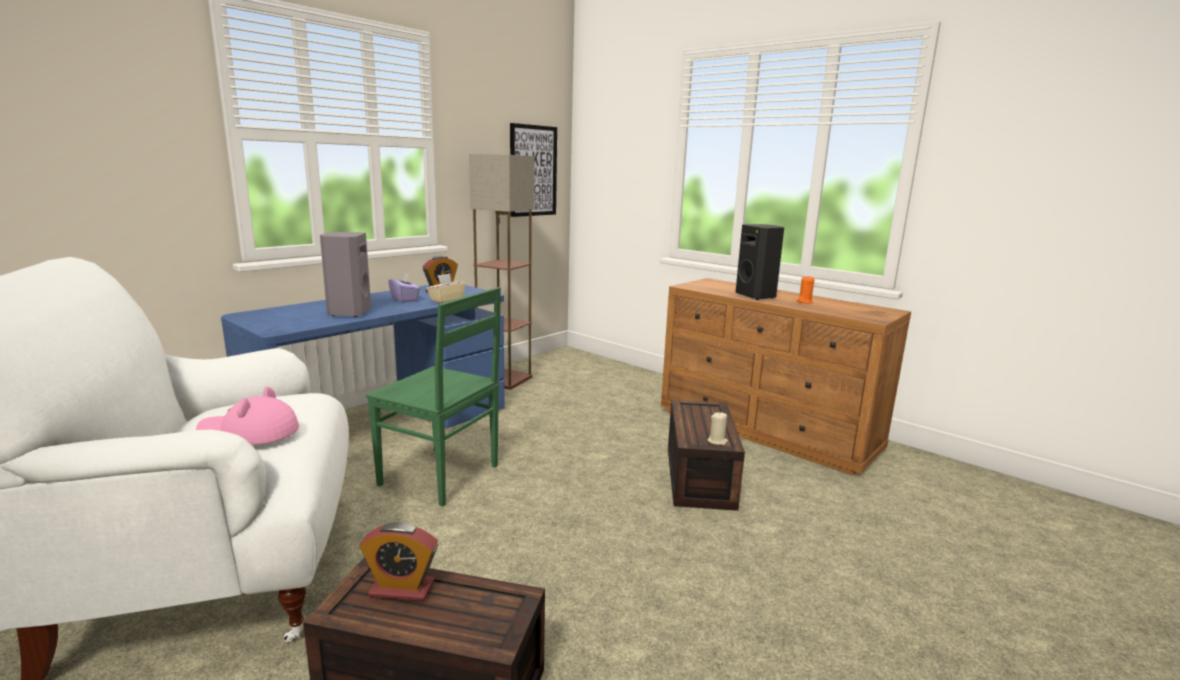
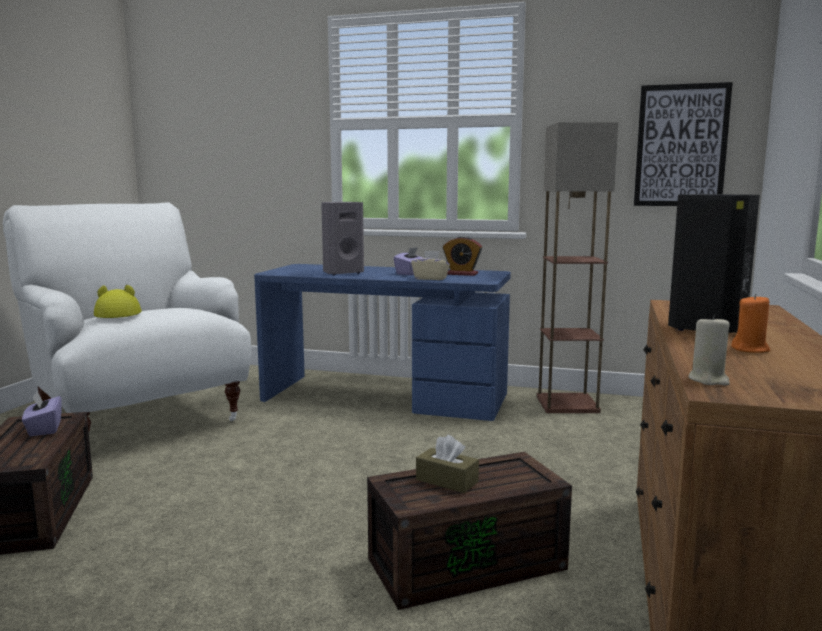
camera: 65 degrees right, 5 degrees down
pink hat [196,387,299,445] -> yellow hat [94,285,142,318]
alarm clock [359,522,438,601] -> purple tissue box [22,391,62,436]
green chair [366,287,501,507] -> none
beige candle [707,412,728,445] -> beige candle moved to [689,314,730,386]
none -> brown tissue box [416,435,479,493]

